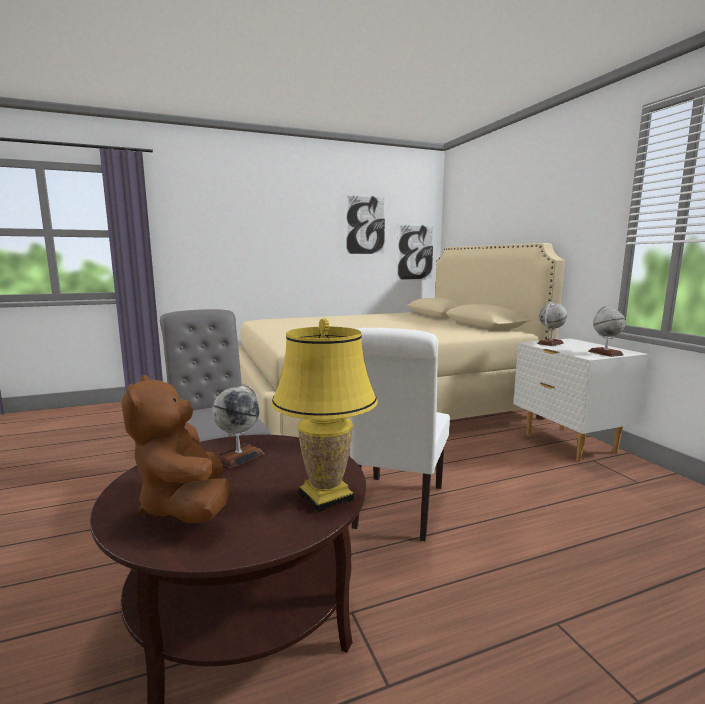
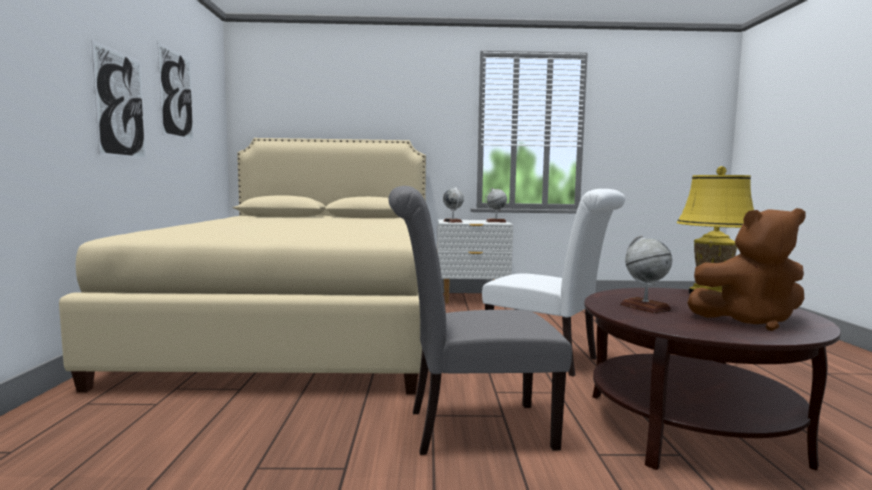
camera: 70 degrees left, 5 degrees down
picture [396,223,435,281] -> picture moved to [91,40,146,159]

